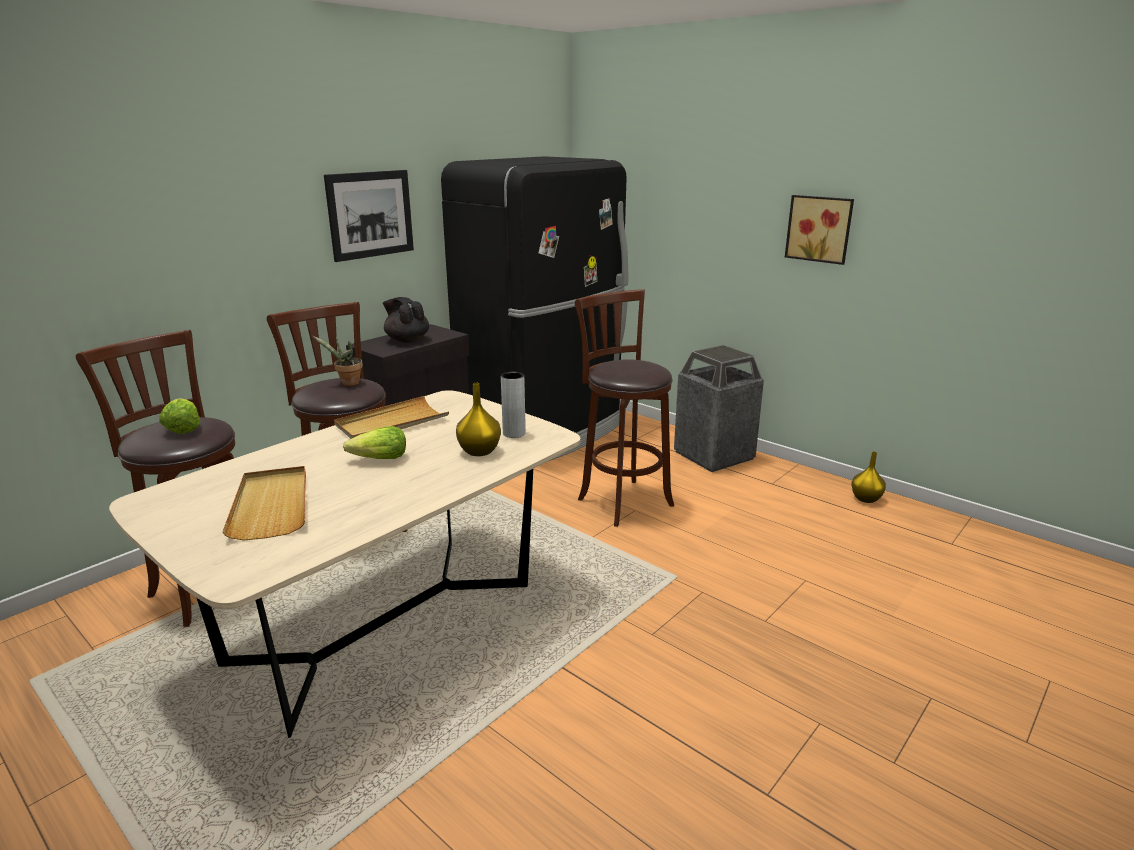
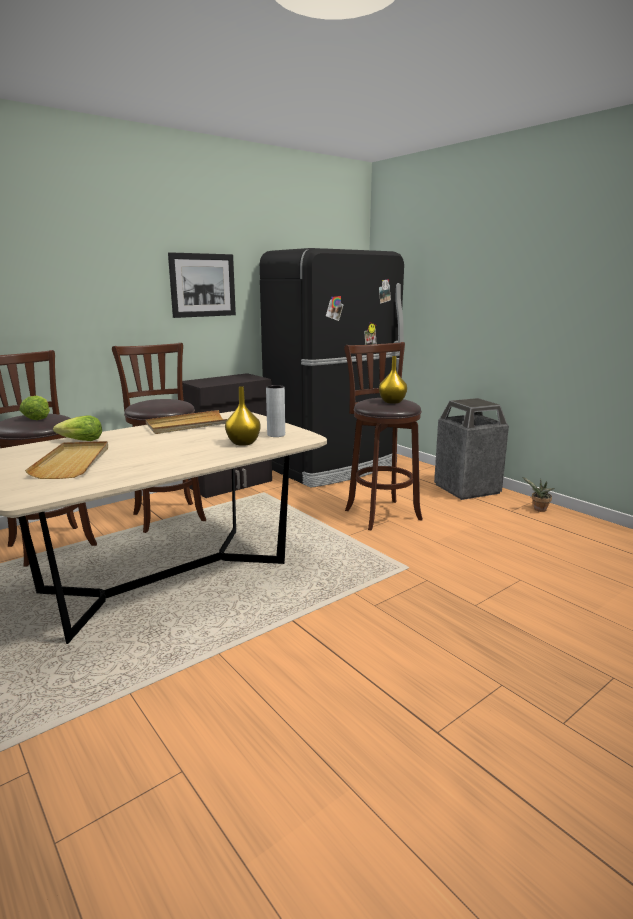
camera: 10 degrees right, 5 degrees down
potted plant [312,336,363,386] -> potted plant moved to [522,477,555,512]
lettuce [343,426,406,459] -> lettuce moved to [53,416,102,441]
black teapot [383,297,429,343] -> none
picture [785,195,854,265] -> none
yellow vase [851,452,886,503] -> yellow vase moved to [379,356,407,404]

